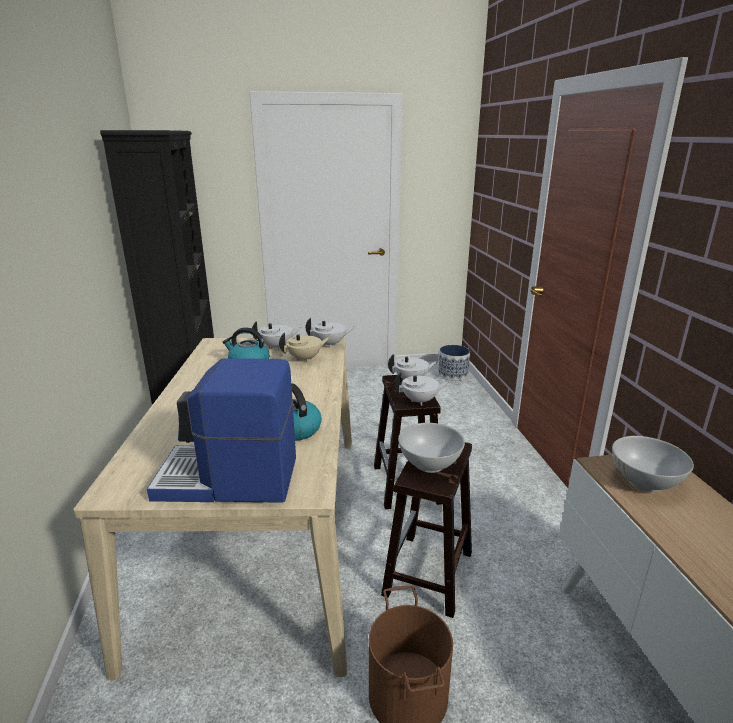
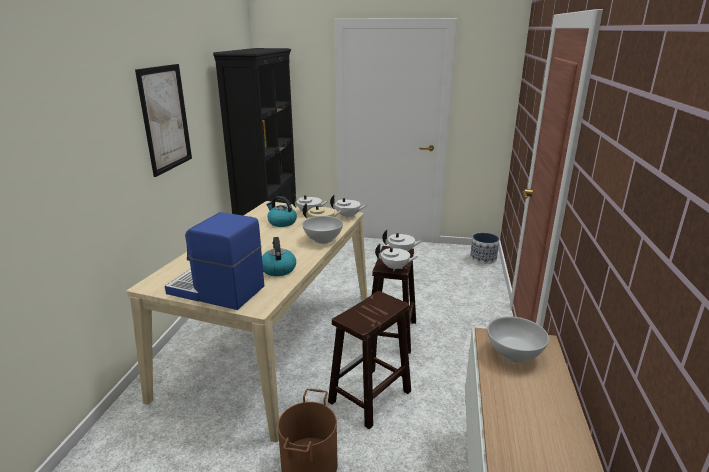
camera: 20 degrees right, 0 degrees up
white bowl [398,423,465,473] -> white bowl moved to [302,216,343,244]
none -> picture [135,64,192,177]

